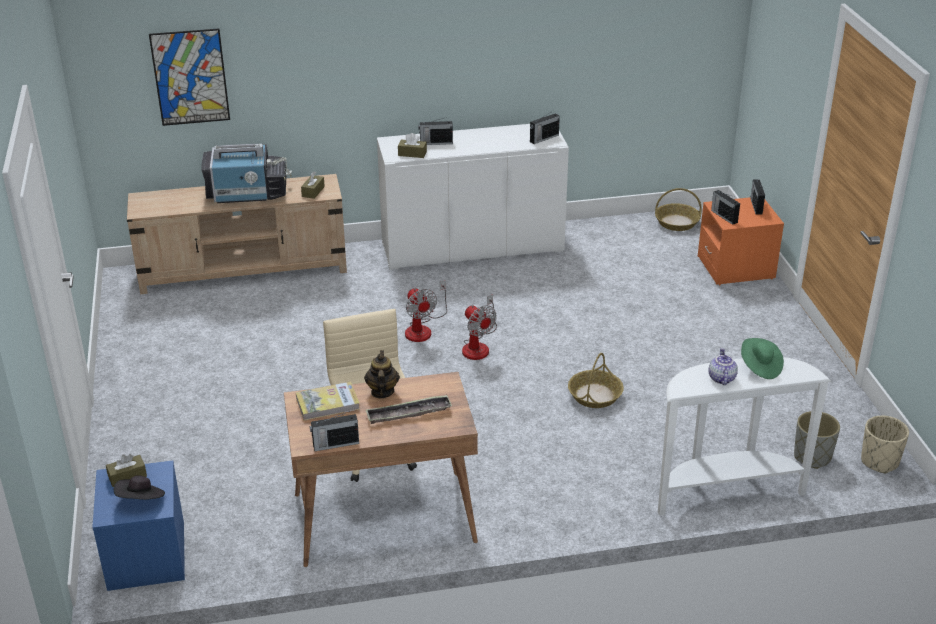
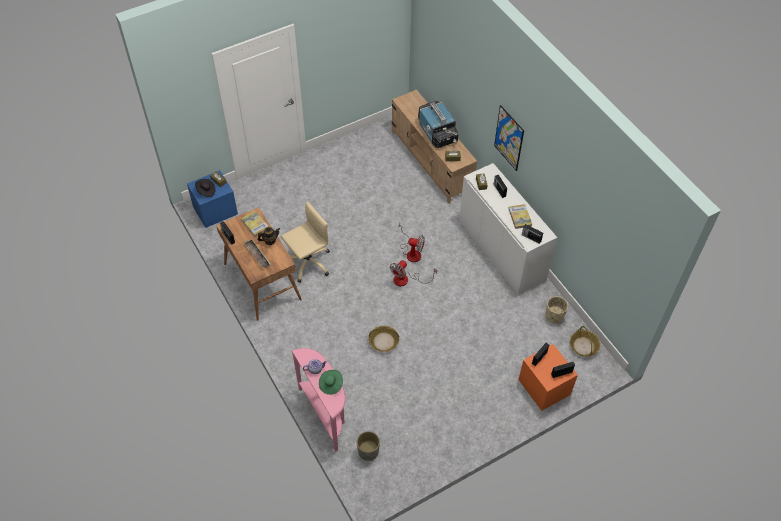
camera: 70 degrees right, 20 degrees up
picture [149,28,230,126] -> picture moved to [494,105,524,171]
fan [405,280,447,342] -> fan turned 120 degrees counterclockwise [399,223,425,262]
white console table [658,357,831,516] -> pink console table [292,348,346,452]
beige planter [861,416,909,473] -> beige planter moved to [545,296,568,324]
none -> book [508,204,532,229]

